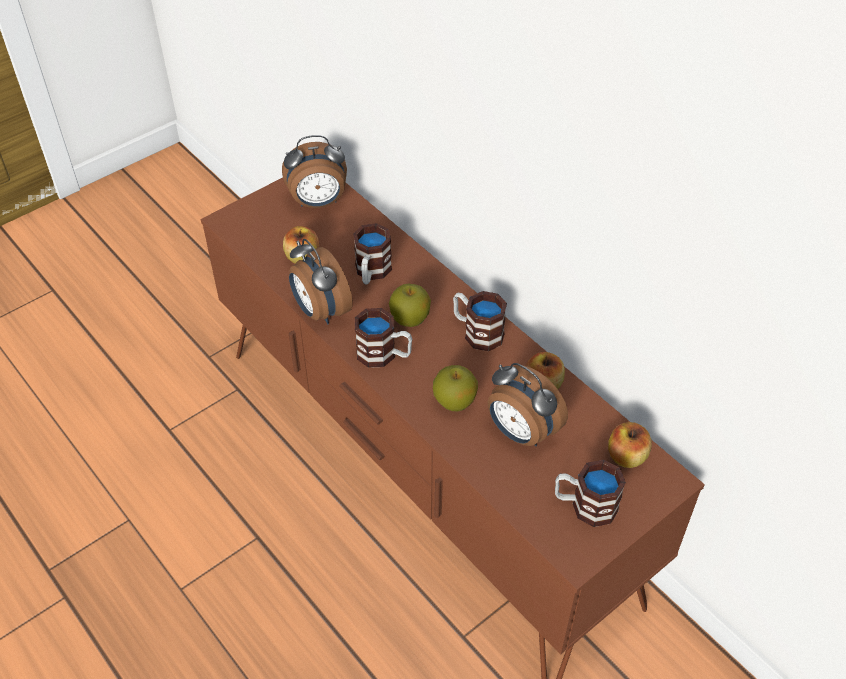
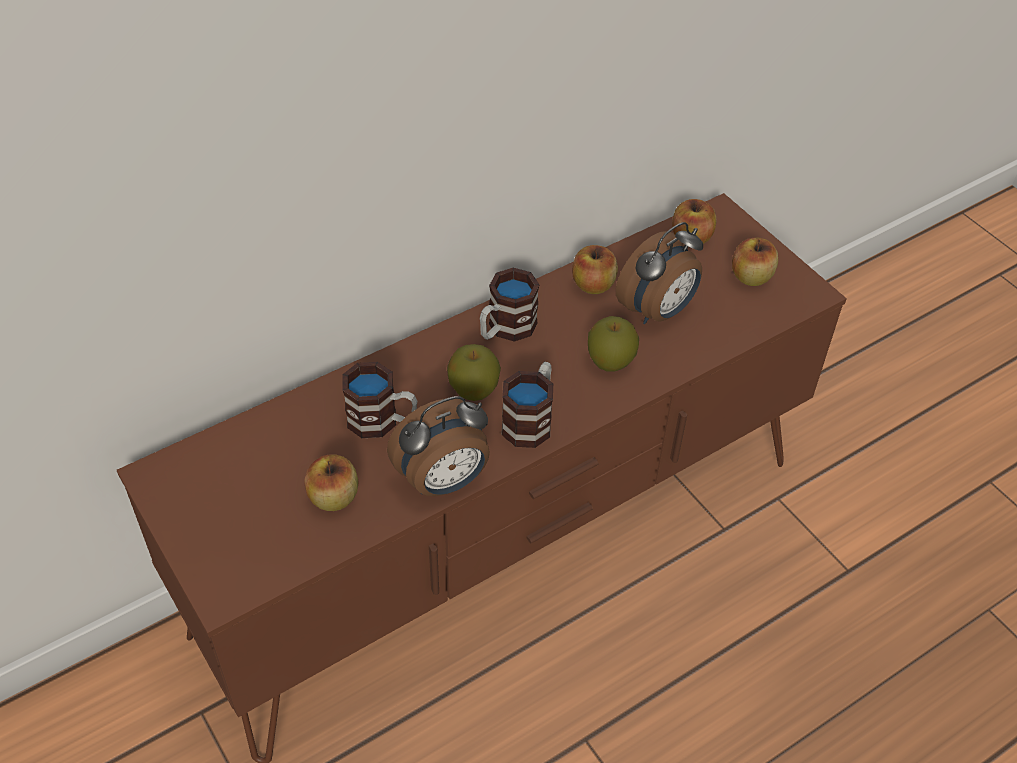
camera: 85 degrees left, 0 degrees up
alarm clock [282,135,347,208] -> none
mug [555,460,626,527] -> apple [732,237,778,286]

